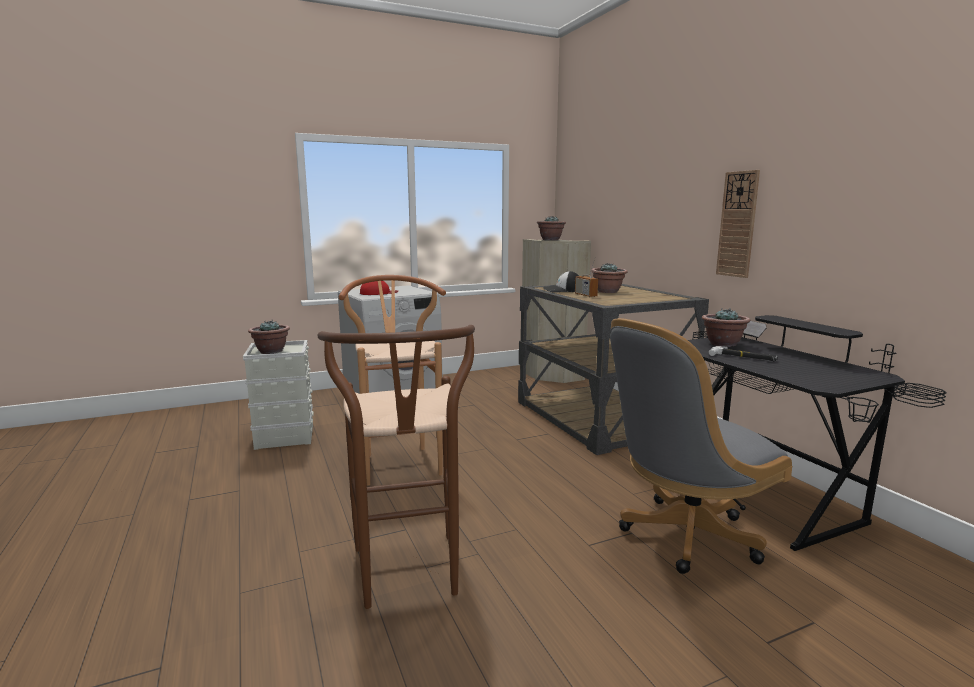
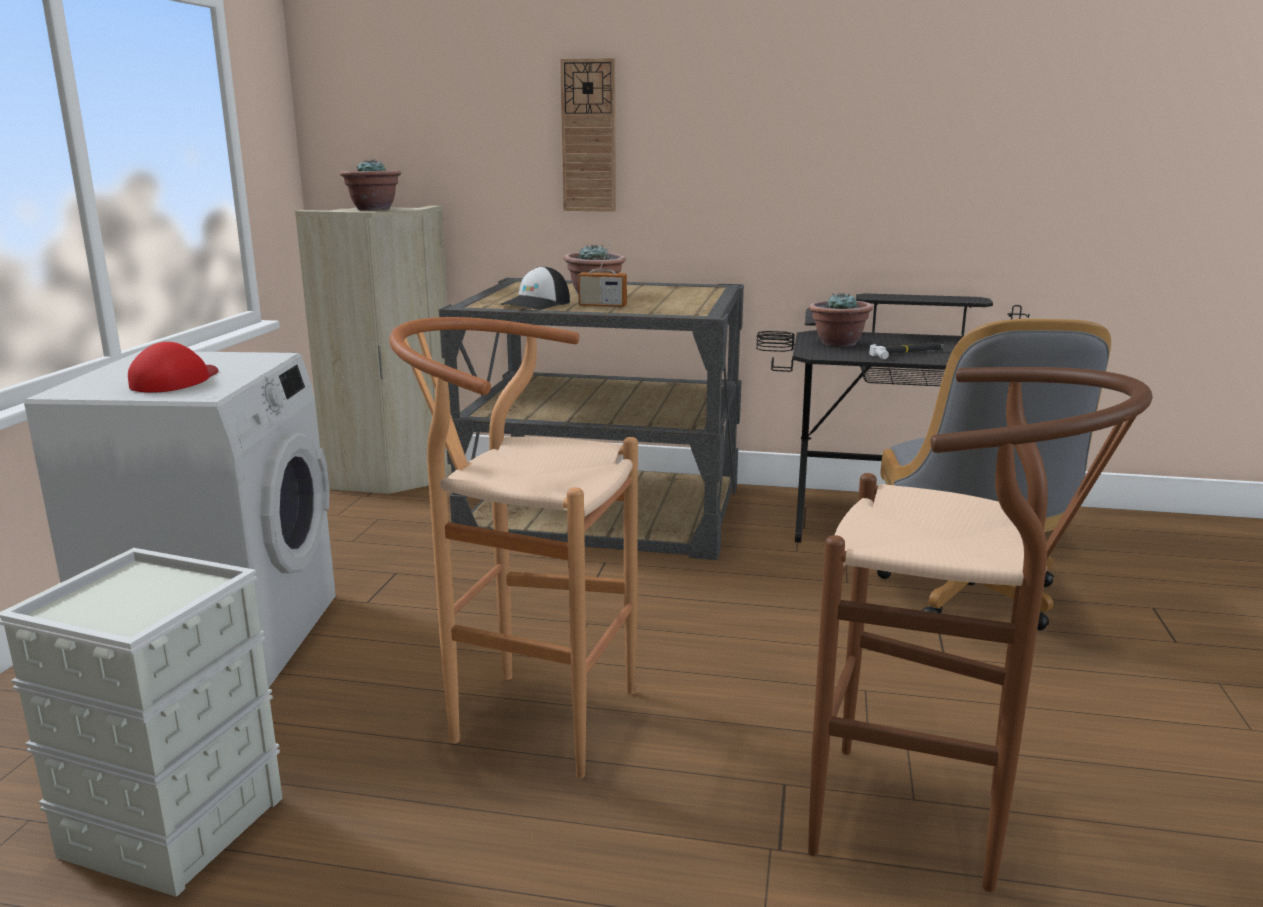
camera: 55 degrees left, 5 degrees up
potted plant [248,320,290,354] -> none
wall clock [716,170,760,278] -> wall clock moved to [560,58,616,212]

